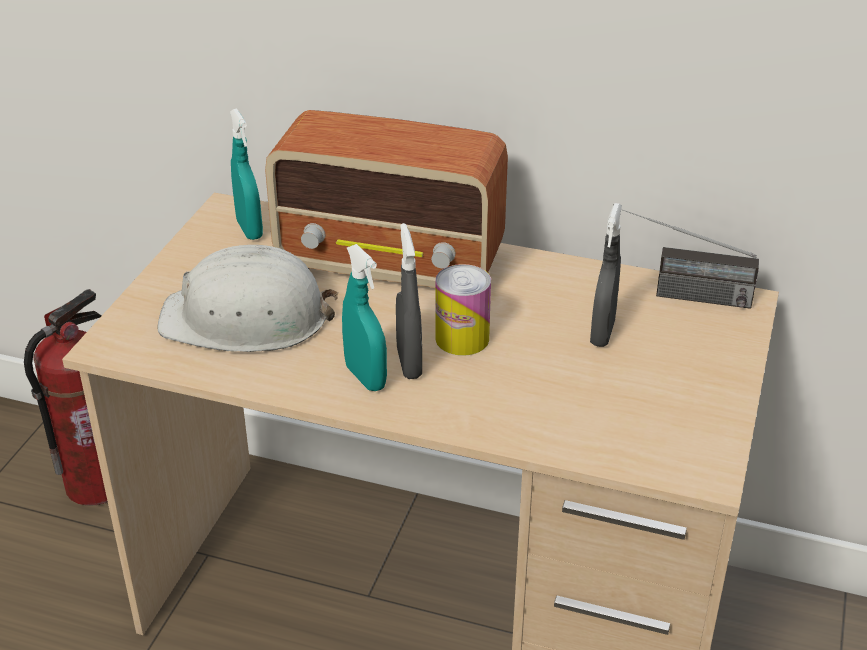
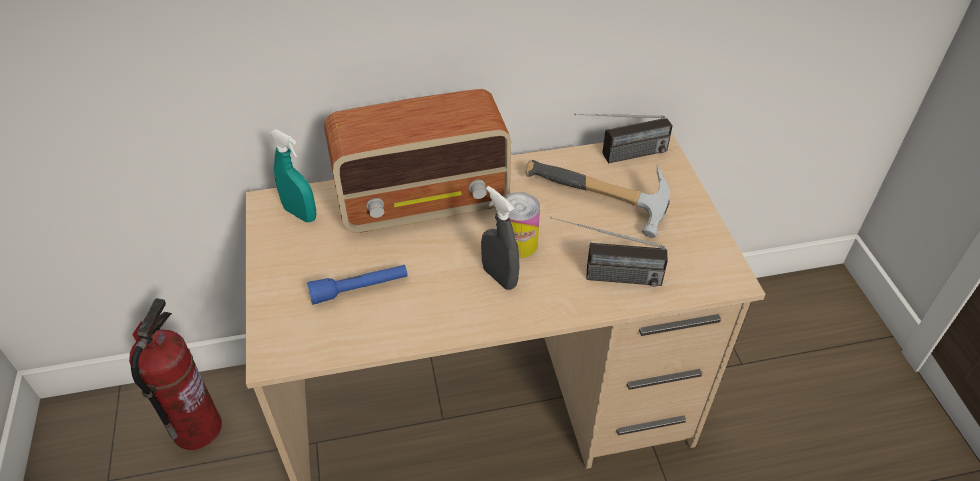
camera: 30 degrees left, 10 degrees up
white hard hat [157,243,338,352] -> blue flashlight [307,265,408,305]
turquoise spray bottle [342,244,387,391] -> none
grey spray bottle [590,203,622,347] -> hammer [525,160,670,238]
none -> radio [550,217,668,287]

